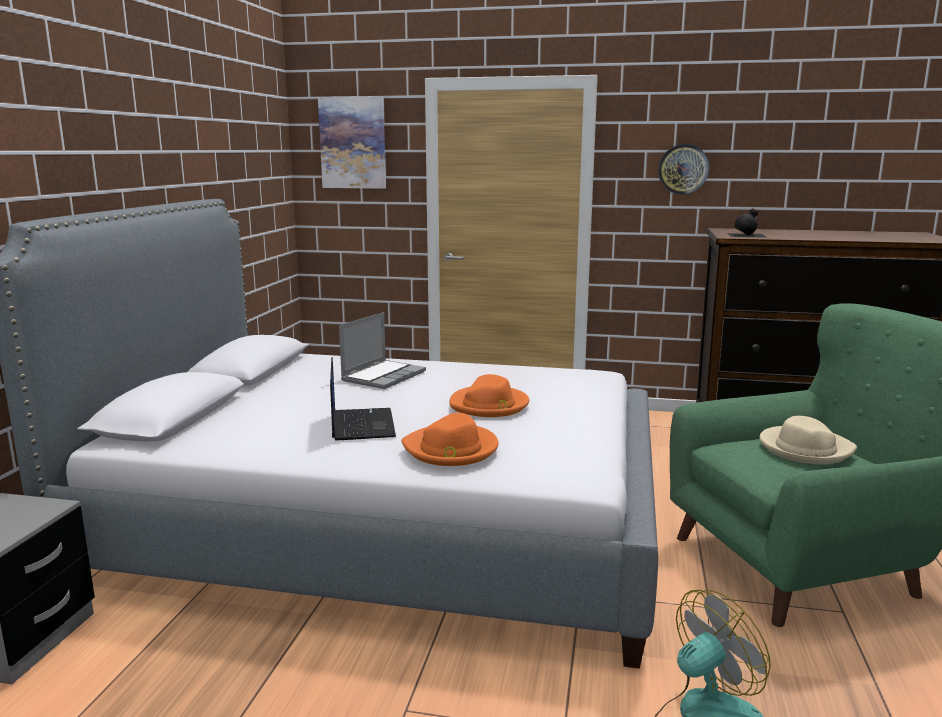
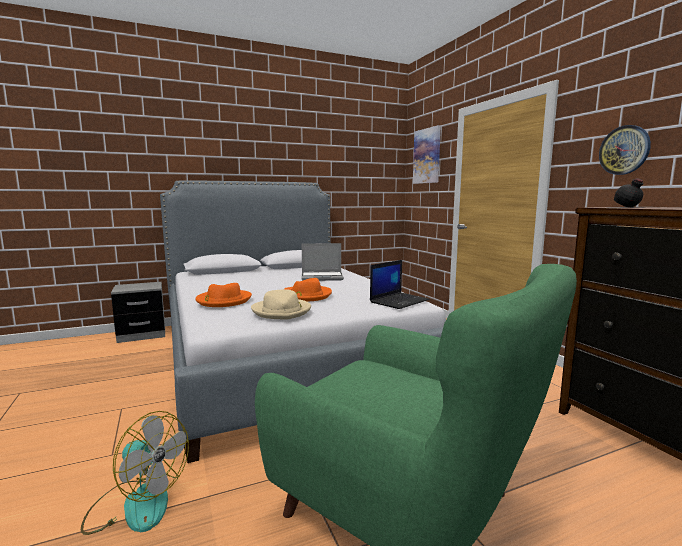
camera: 55 degrees right, 5 degrees down
laptop [330,357,396,441] -> laptop moved to [370,260,430,309]
beige hat [759,416,857,464] -> beige hat moved to [251,289,311,319]

